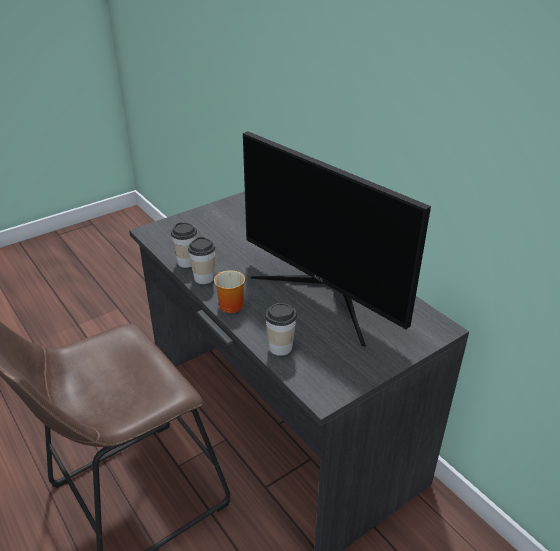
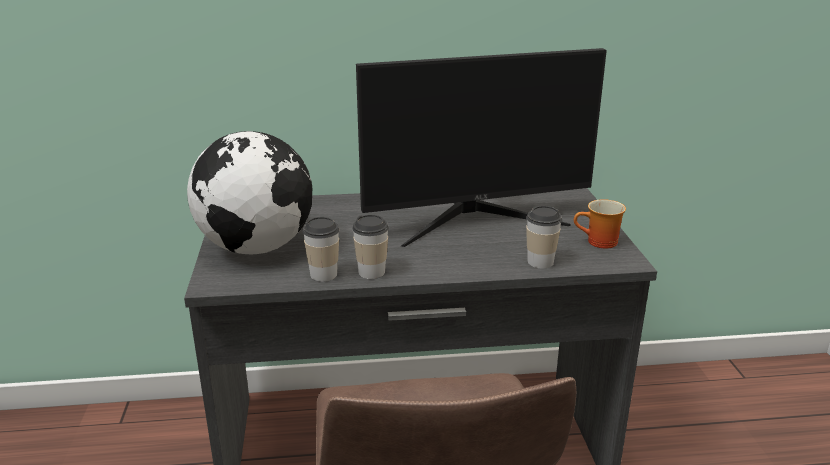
camera: 60 degrees left, 10 degrees down
mug [214,270,245,313] -> mug moved to [574,199,626,249]
none -> globe [187,131,312,254]

